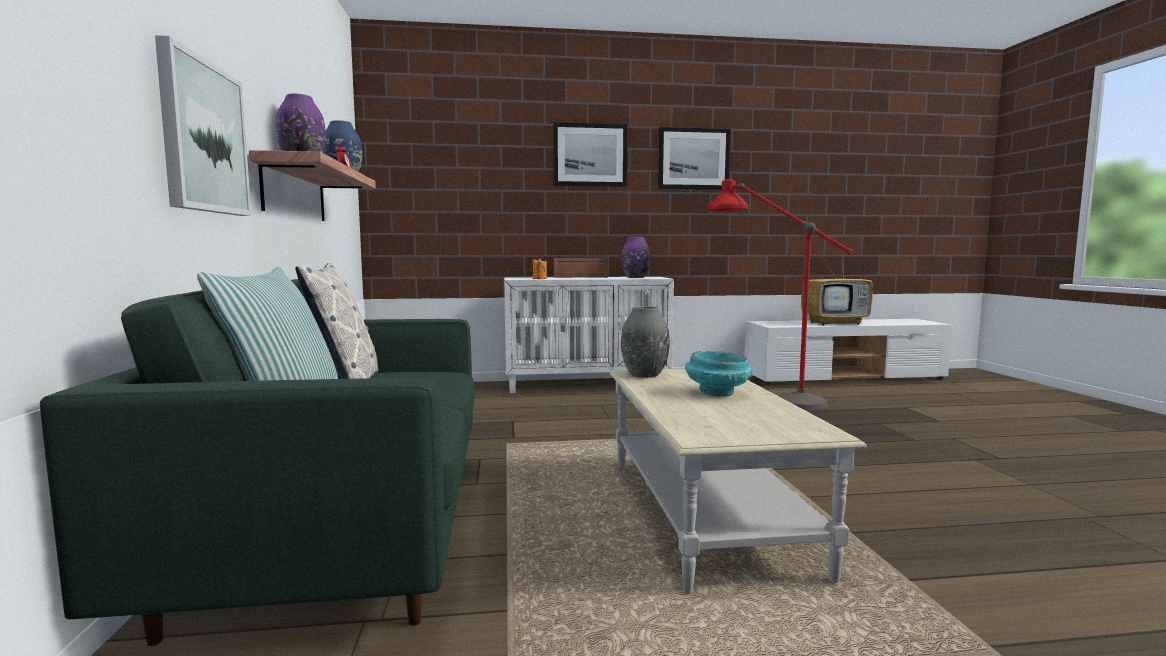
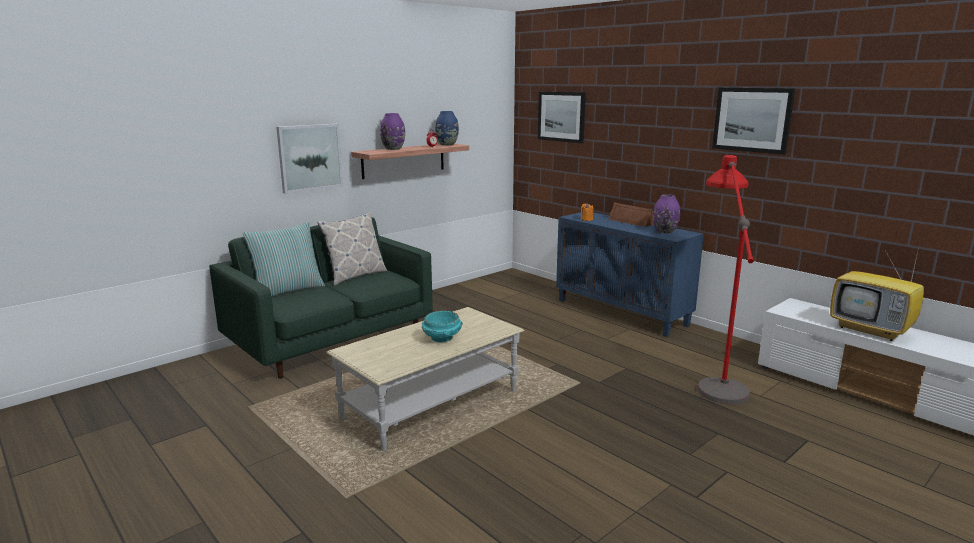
camera: 55 degrees right, 10 degrees up
white cabinet [504,277,674,393] -> blue cabinet [556,212,704,337]
picture [553,122,627,187] -> picture moved to [538,92,586,143]
grey vase [621,306,670,378] -> none

